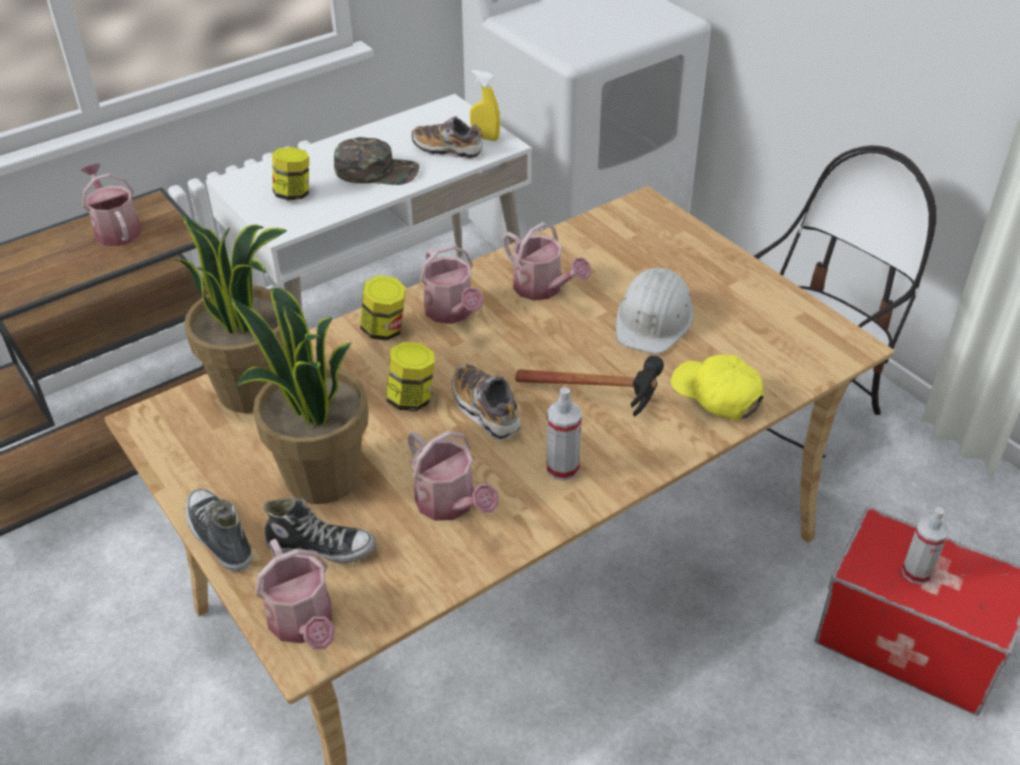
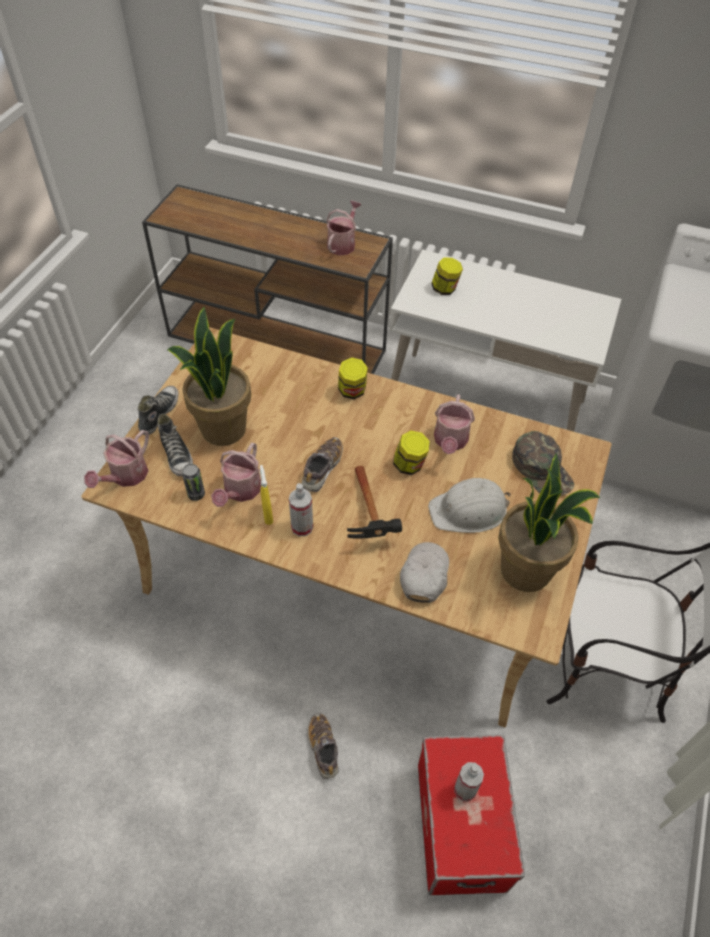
camera: 55 degrees right, 10 degrees up
potted plant [173,215,287,413] -> potted plant moved to [498,453,600,592]
green cap [334,137,420,185] -> green cap moved to [512,431,574,496]
jar [386,342,435,411] -> jar moved to [393,430,430,475]
shoe [412,116,483,159] -> shoe moved to [307,713,339,780]
watering can [420,245,483,324] -> none
yellow spray bottle [470,70,500,141] -> yellow spray bottle moved to [260,465,273,525]
yellow cap [671,354,764,421] -> white cap [400,542,449,603]
none -> can [182,464,205,501]

